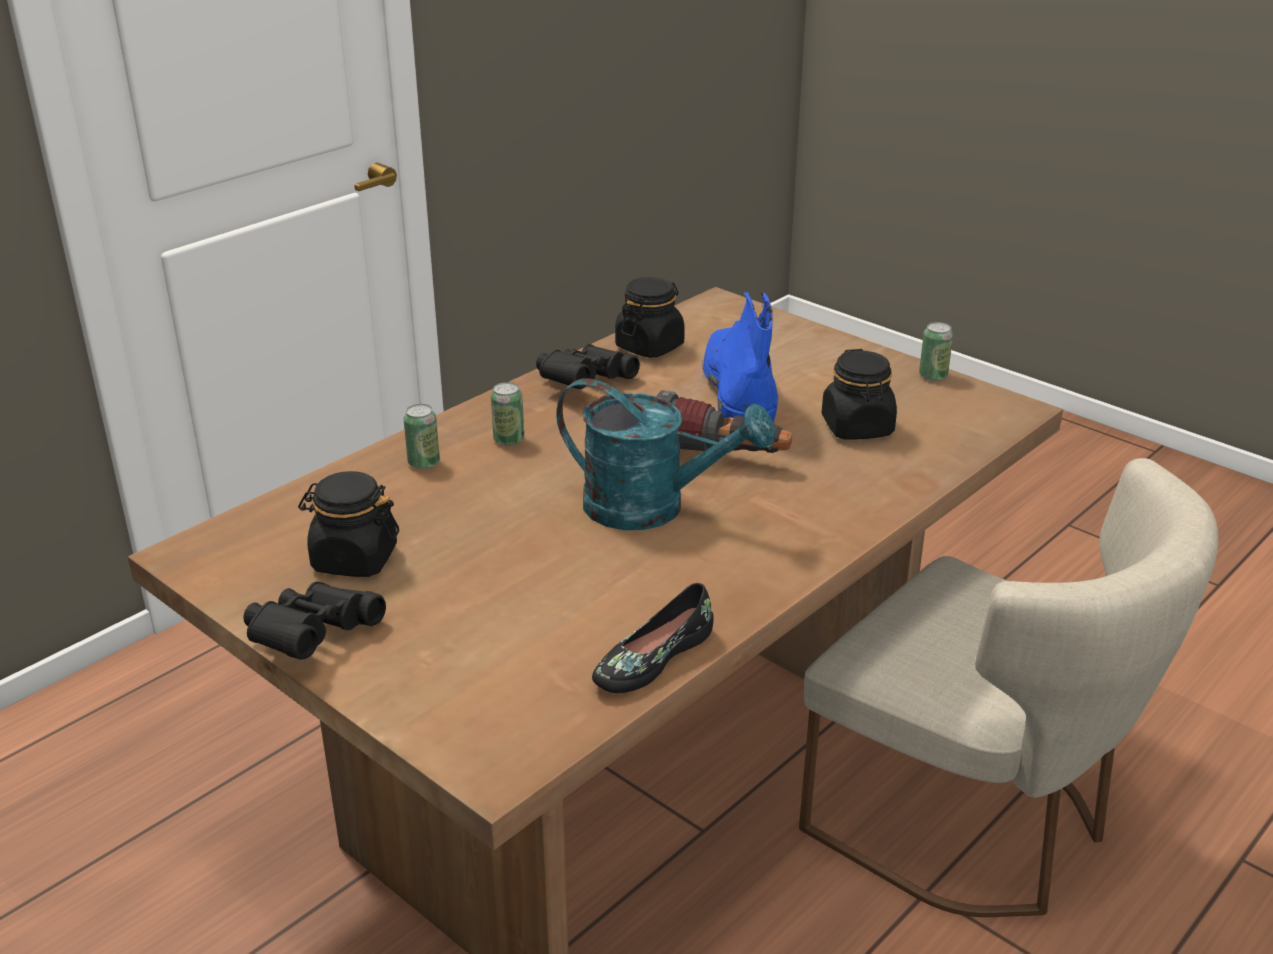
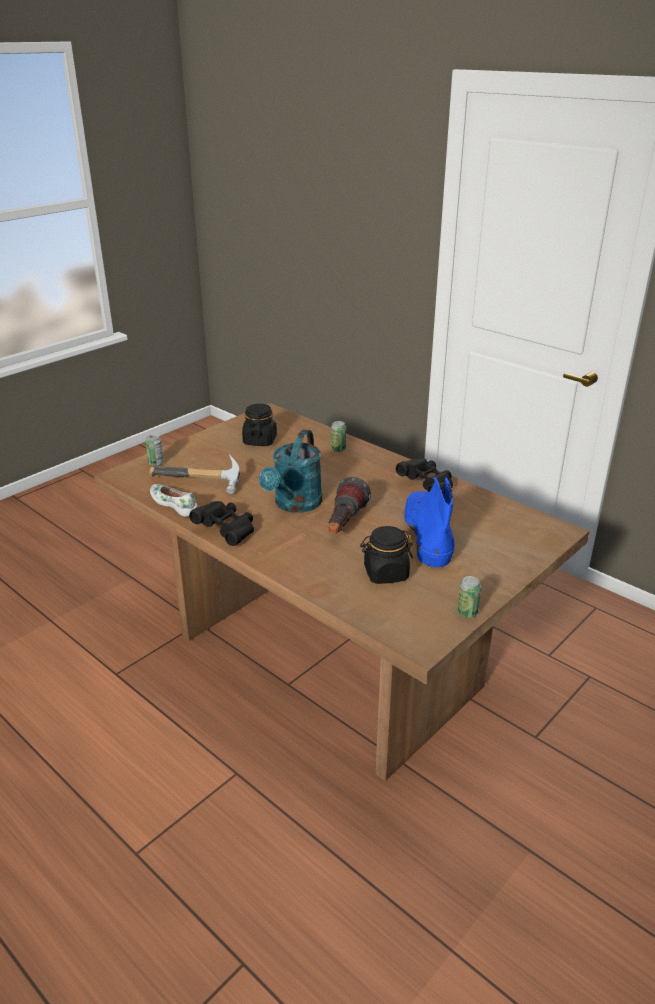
camera: 90 degrees right, 0 degrees up
black binoculars [244,581,386,660] -> black binoculars moved to [189,501,254,546]
can [491,382,524,446] -> can moved to [145,434,164,466]
black shoe [592,583,714,693] -> white shoe [150,484,198,517]
black jar [615,277,685,358] -> none
blue boot [702,291,778,423] -> blue boot turned 90 degrees counterclockwise [403,477,455,568]
beige chair [799,458,1218,917] -> none
none -> hammer [150,454,240,494]

